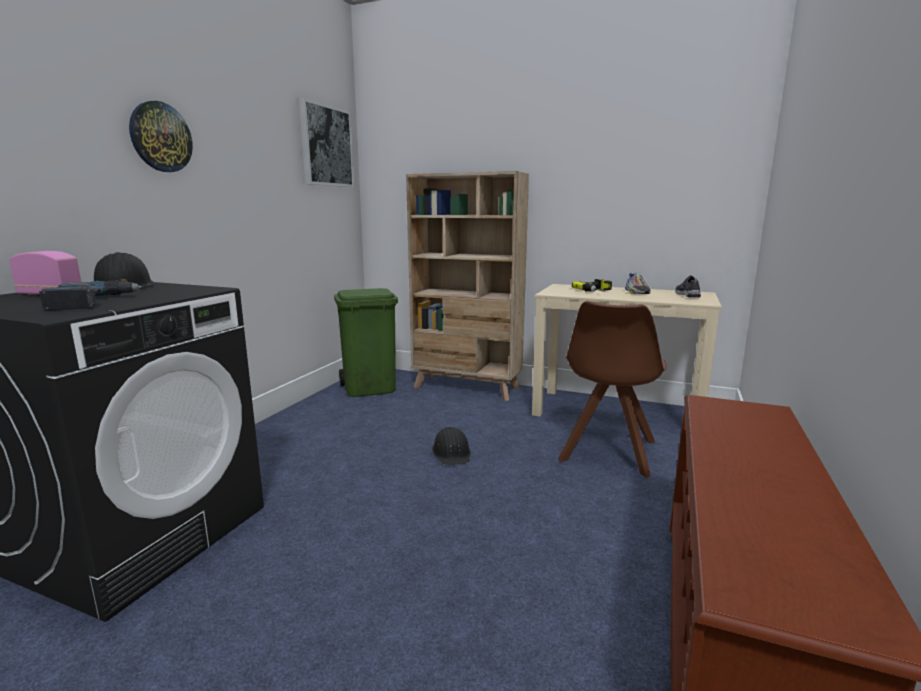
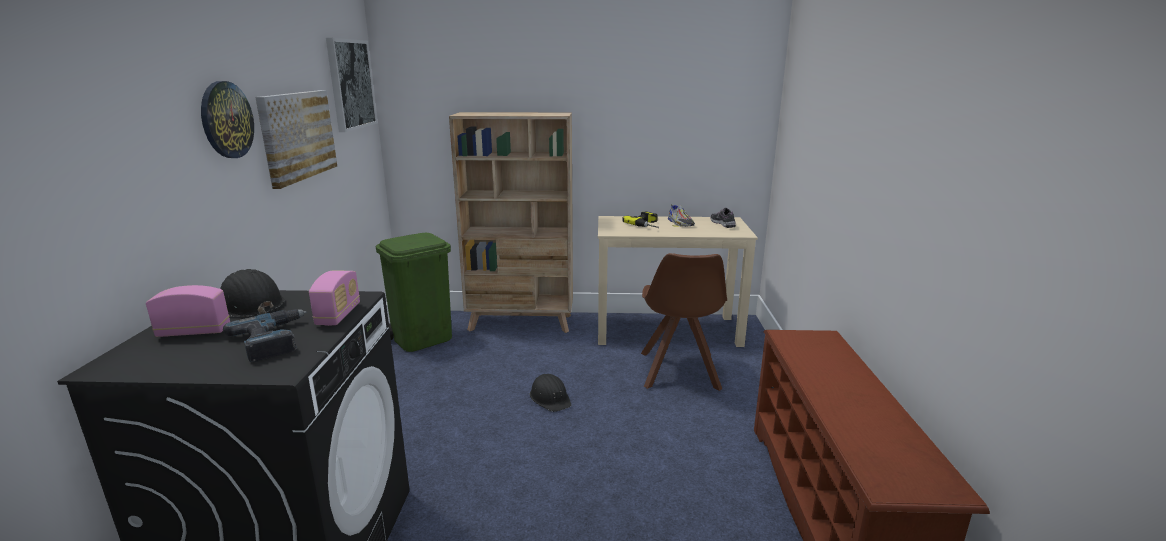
camera: 20 degrees left, 5 degrees up
none -> picture [255,90,337,189]
none -> radio [309,271,360,326]

